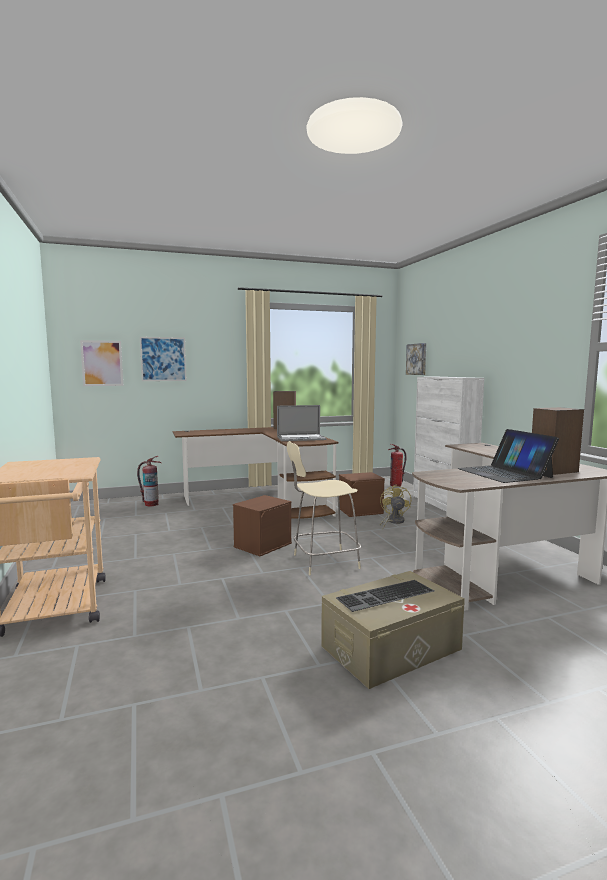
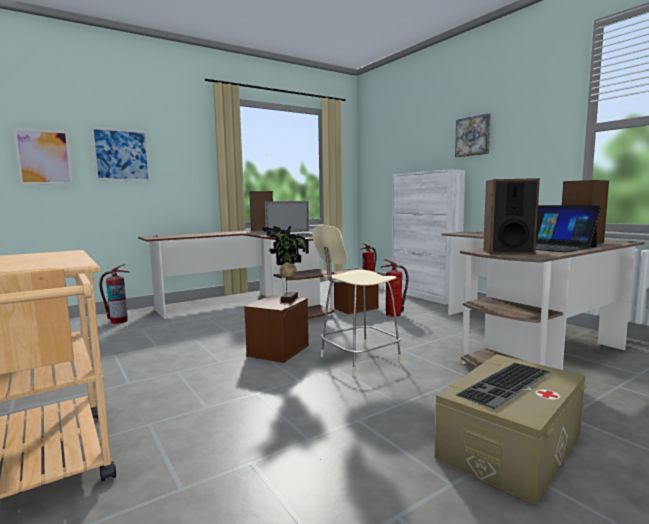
camera: 15 degrees left, 0 degrees up
yellow fan [380,484,411,528] -> fire extinguisher [380,259,409,317]
picture [406,343,426,375] -> picture moved to [455,113,491,157]
none -> potted plant [262,226,309,303]
none -> speaker [483,178,540,255]

